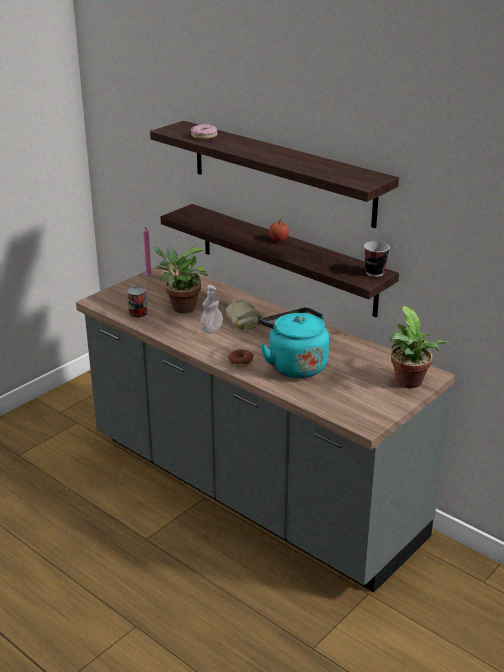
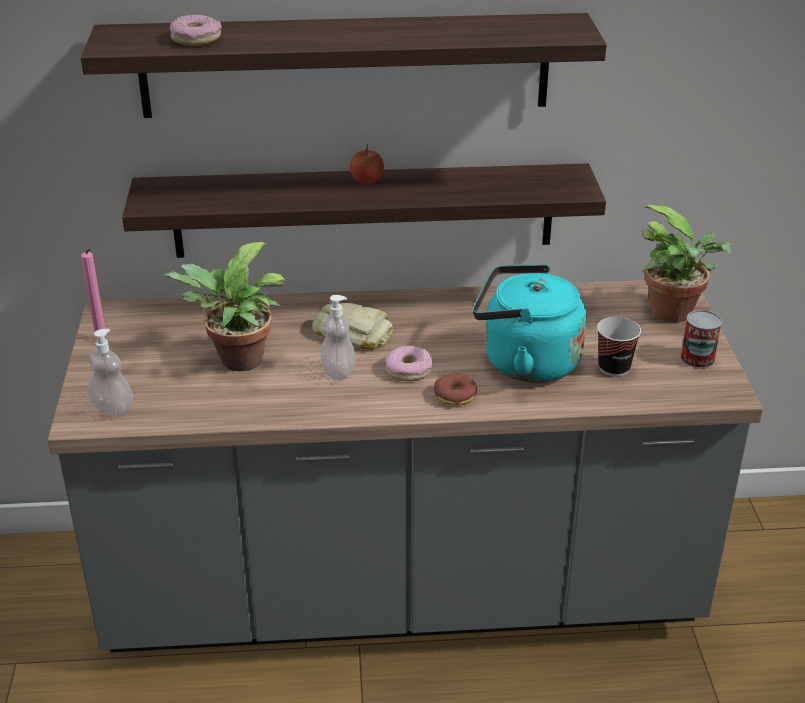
camera: 45 degrees left, 5 degrees up
can [127,286,148,318] -> can moved to [680,310,722,369]
cup [364,241,390,277] -> cup moved to [597,317,641,377]
none -> soap dispenser [88,329,133,417]
none -> donut [385,346,432,381]

